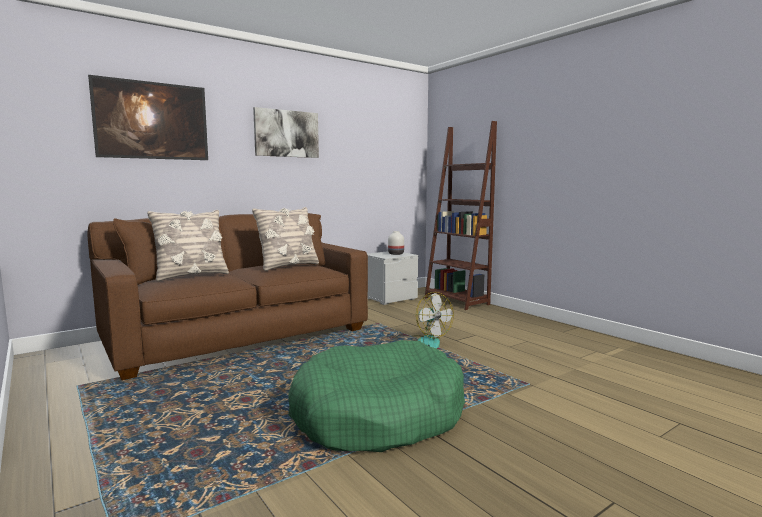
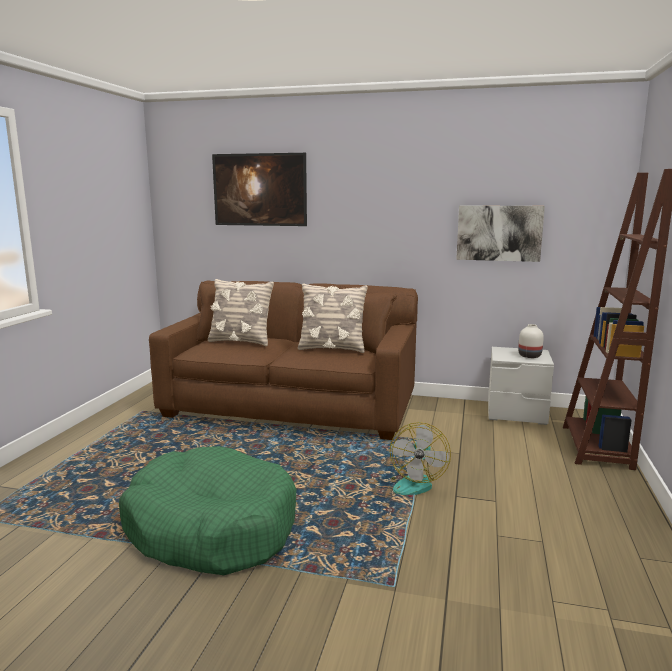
camera: 50 degrees right, 5 degrees up
picture [253,107,319,158] -> picture moved to [456,205,545,262]

